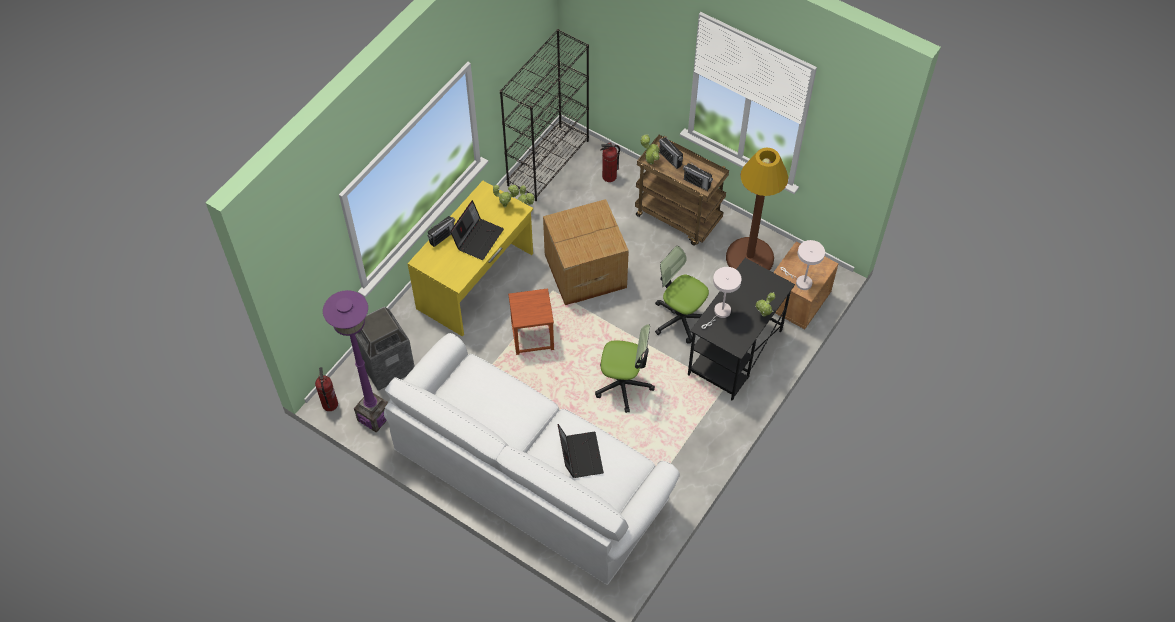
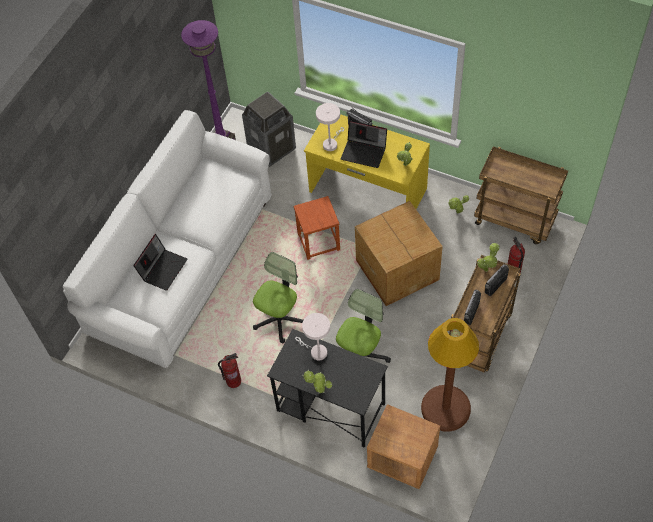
camera: 85 degrees right, 0 degrees up
fire extinguisher [315,367,338,411] -> fire extinguisher moved to [218,353,241,388]
black bookcase [500,29,589,201] -> brown cart [474,146,568,244]
laptop [558,424,604,478] -> laptop turned 45 degrees counterclockwise [133,234,187,291]
office chair [595,324,655,413] -> office chair turned 150 degrees counterclockwise [253,252,303,343]
white table lamp [781,240,825,290] -> white table lamp moved to [316,103,344,151]

